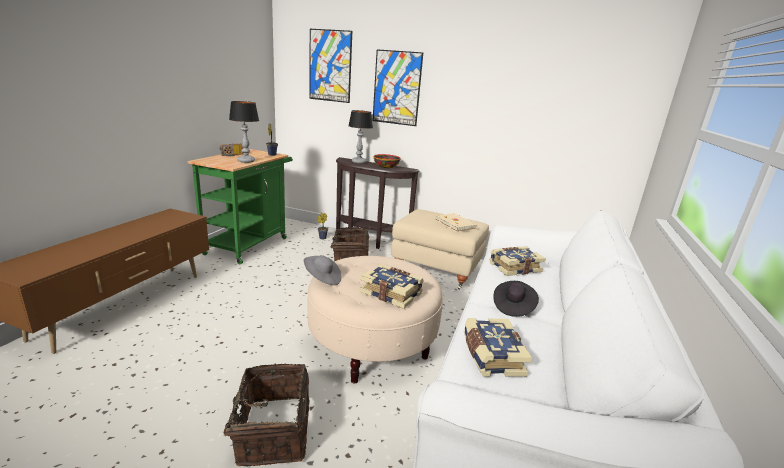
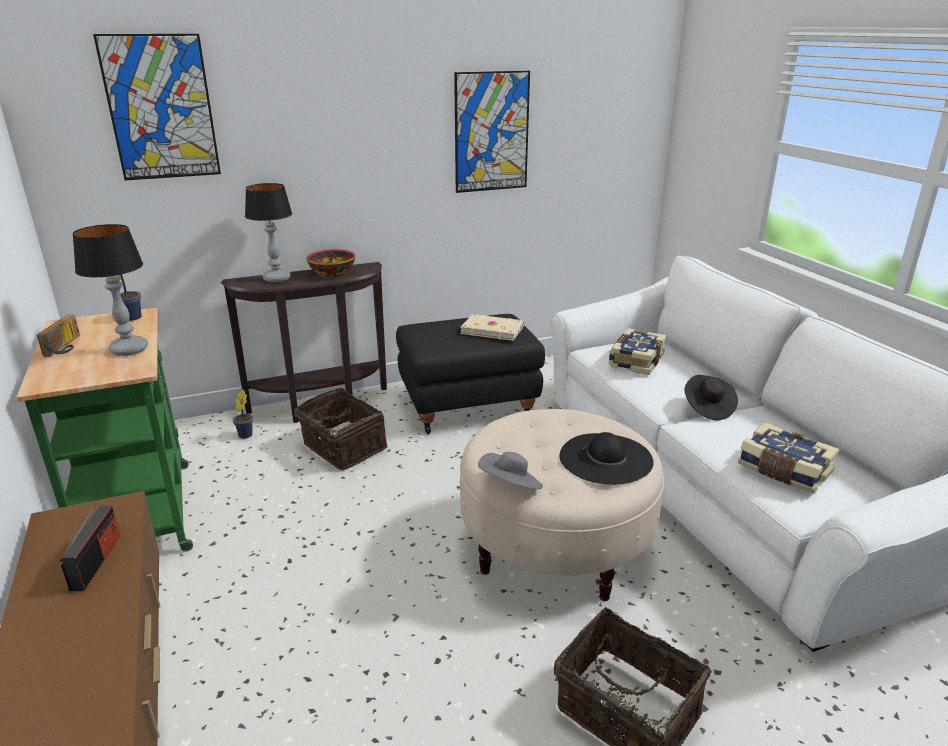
camera: 40 degrees left, 5 degrees up
book [360,264,424,309] -> black hat [560,432,654,485]
picture [373,49,423,126] -> picture moved to [454,71,530,193]
beige ottoman [391,209,489,289] -> black ottoman [396,314,545,434]
none -> radio [60,502,120,591]

